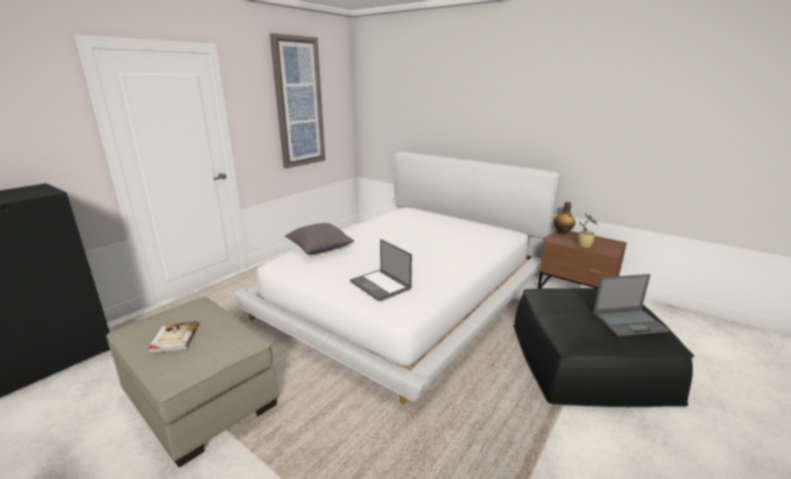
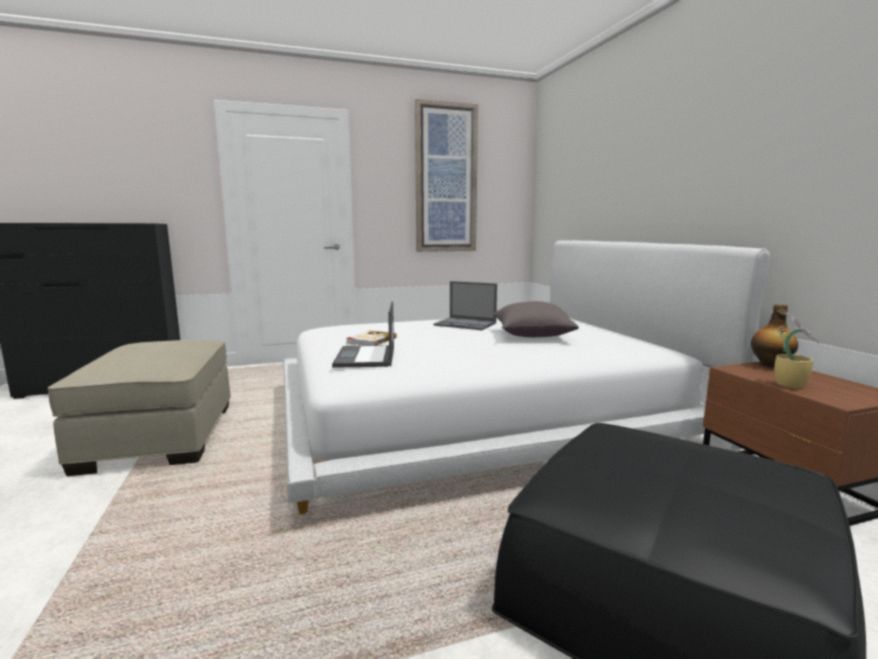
camera: 35 degrees right, 10 degrees down
book [148,321,199,353] -> book moved to [346,330,397,346]
grey pillow [285,223,354,255] -> grey pillow moved to [493,301,579,337]
laptop [593,274,670,336] -> laptop moved to [433,281,497,330]

